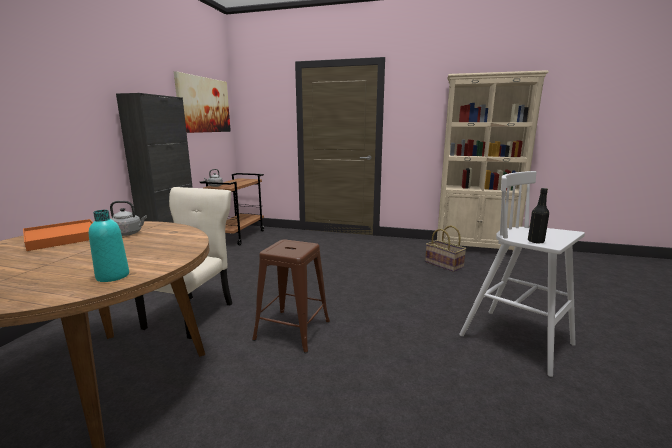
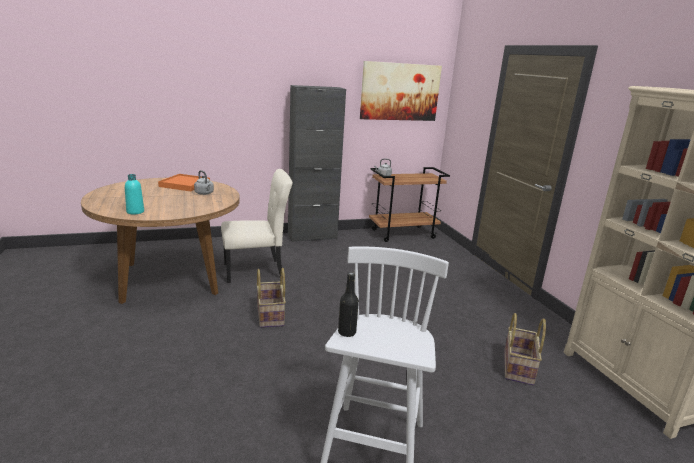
camera: 55 degrees right, 5 degrees up
brown stool [252,240,330,353] -> basket [257,268,286,328]

